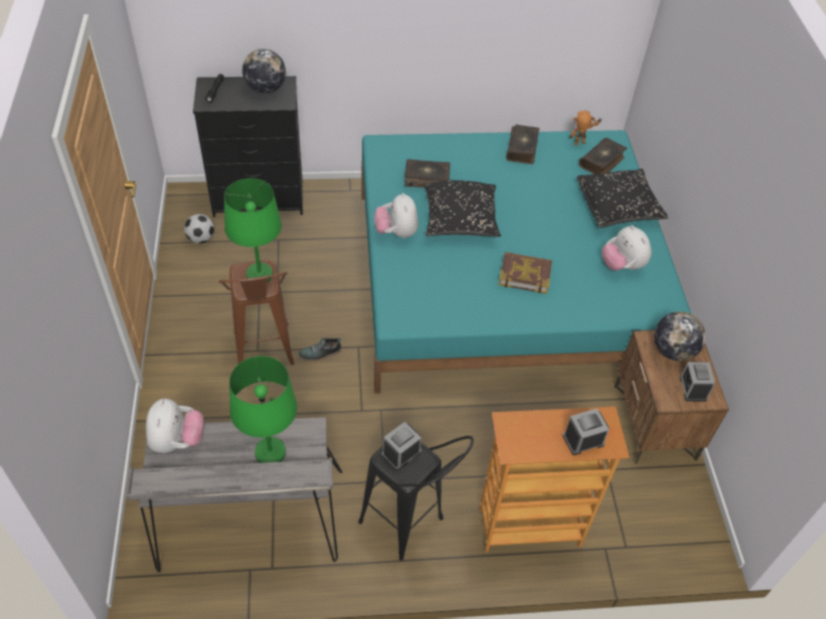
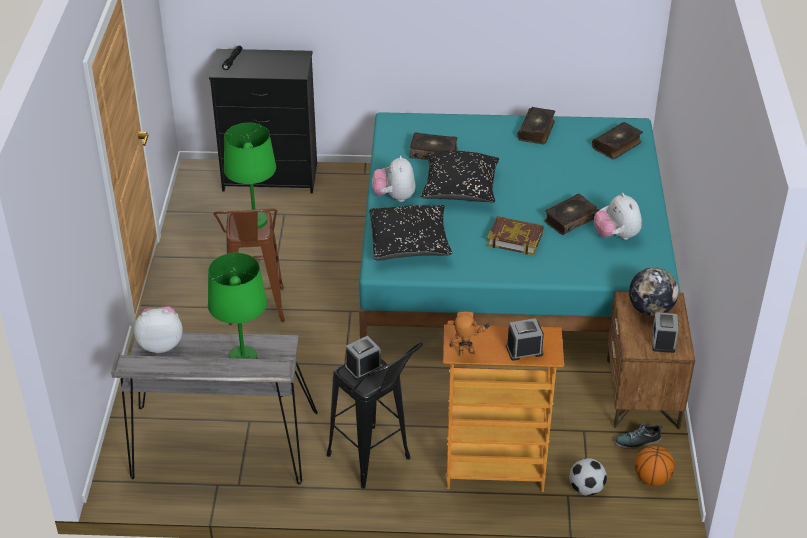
camera: 10 degrees right, 10 degrees down
plush toy [146,398,204,453] -> plush toy turned 105 degrees counterclockwise [133,306,183,353]
football [184,214,214,244] -> football moved to [569,458,607,496]
globe [242,49,286,93] -> none
shoe [299,337,341,361] -> shoe moved to [614,424,663,449]
toy robot [569,111,602,145] -> toy robot moved to [447,312,491,356]
black pillow [577,168,668,228] -> black pillow moved to [369,205,452,261]
none -> book [544,194,599,235]
none -> basketball [635,446,675,486]

